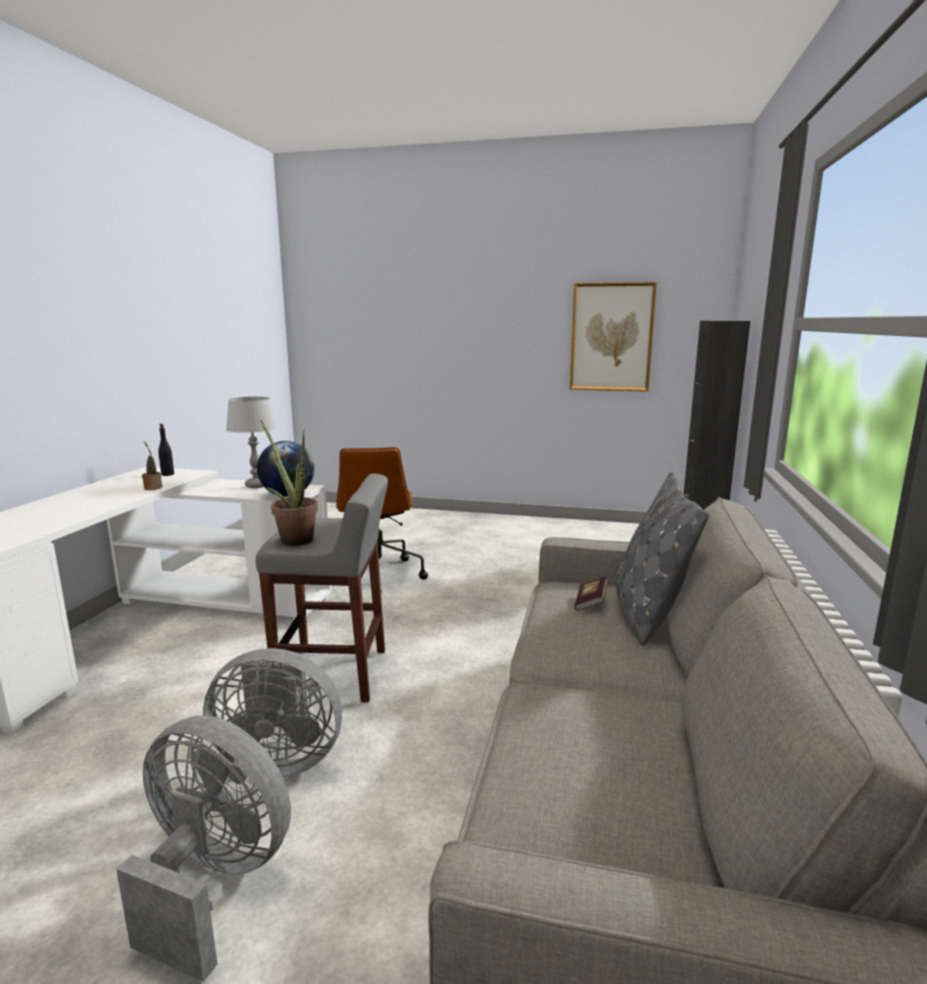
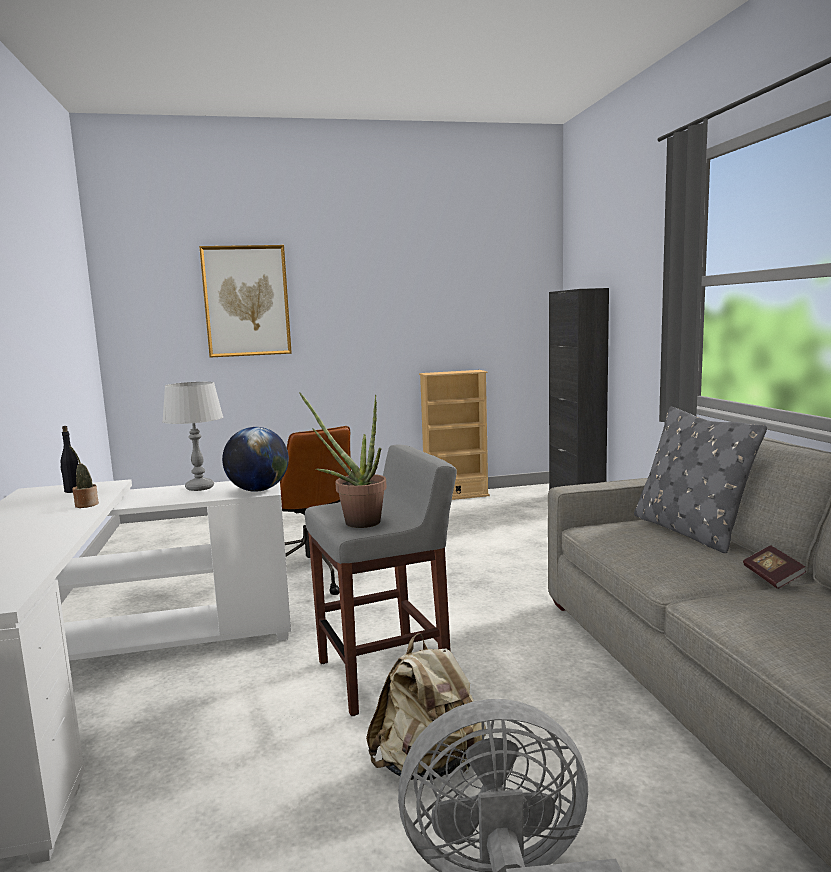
camera: 25 degrees left, 5 degrees down
grey fan [203,648,342,777] -> beige backpack [366,633,486,780]
picture [570,282,657,391] -> picture moved to [199,245,292,357]
book [574,576,608,611] -> book moved to [743,545,807,589]
none -> beige bookcase [419,370,490,500]

